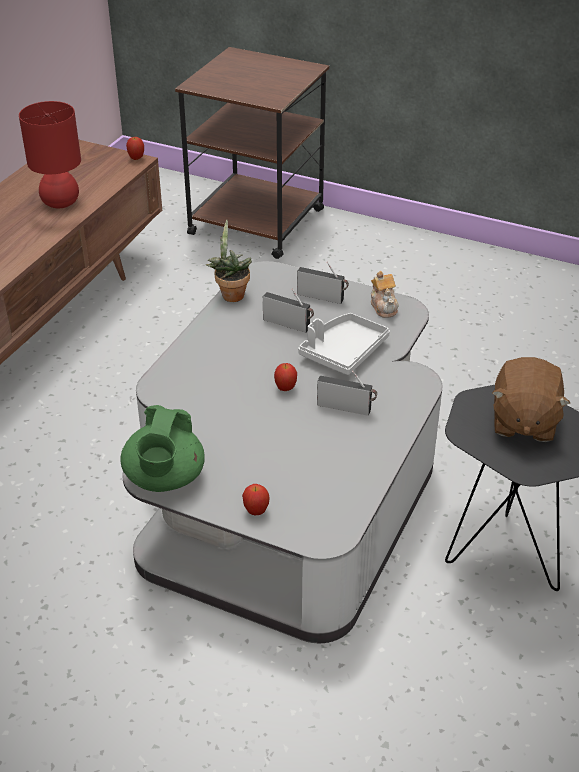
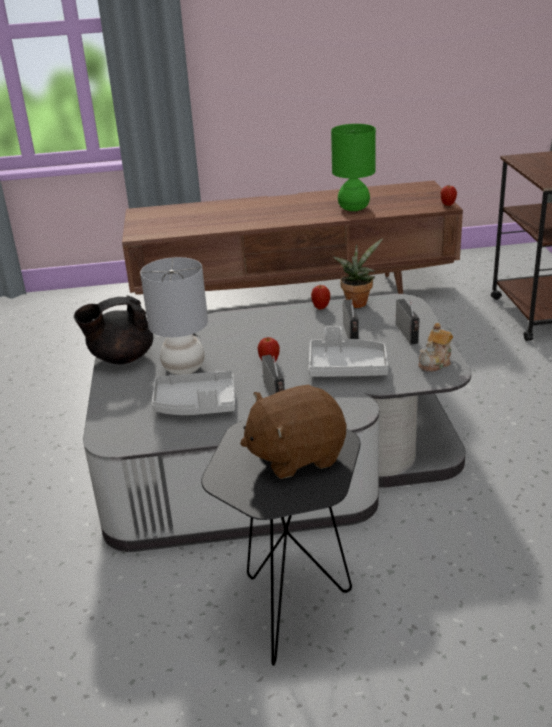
camera: 60 degrees right, 10 degrees down
red table lamp [19,101,81,208] -> green table lamp [331,124,376,211]
green teapot [121,405,205,492] -> black teapot [74,296,153,364]
apple [242,484,270,515] -> apple moved to [311,285,330,310]
none -> grey table lamp [140,257,208,375]
none -> grey tray [152,371,235,415]

